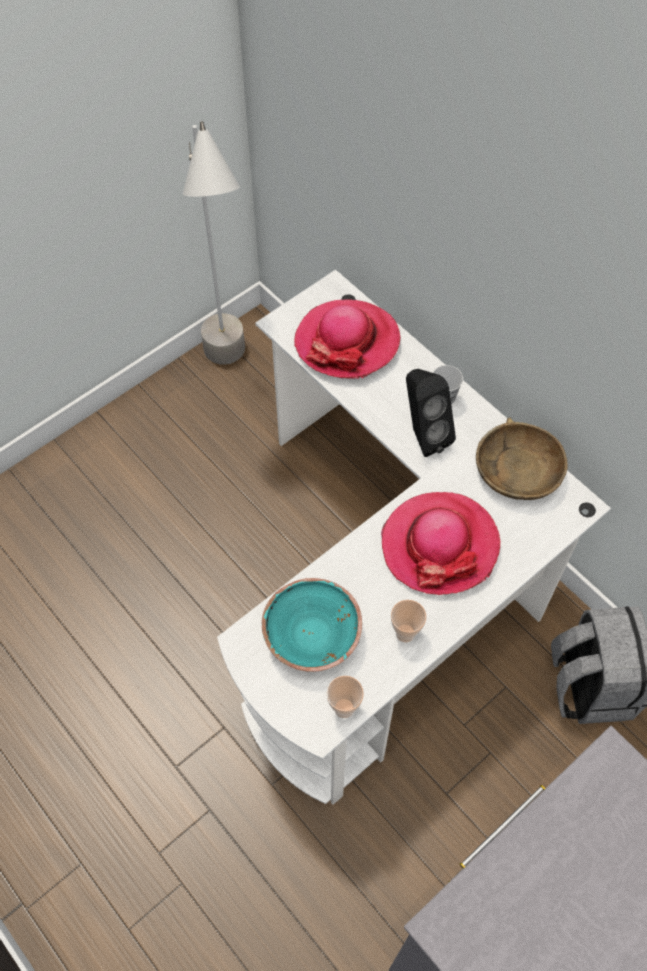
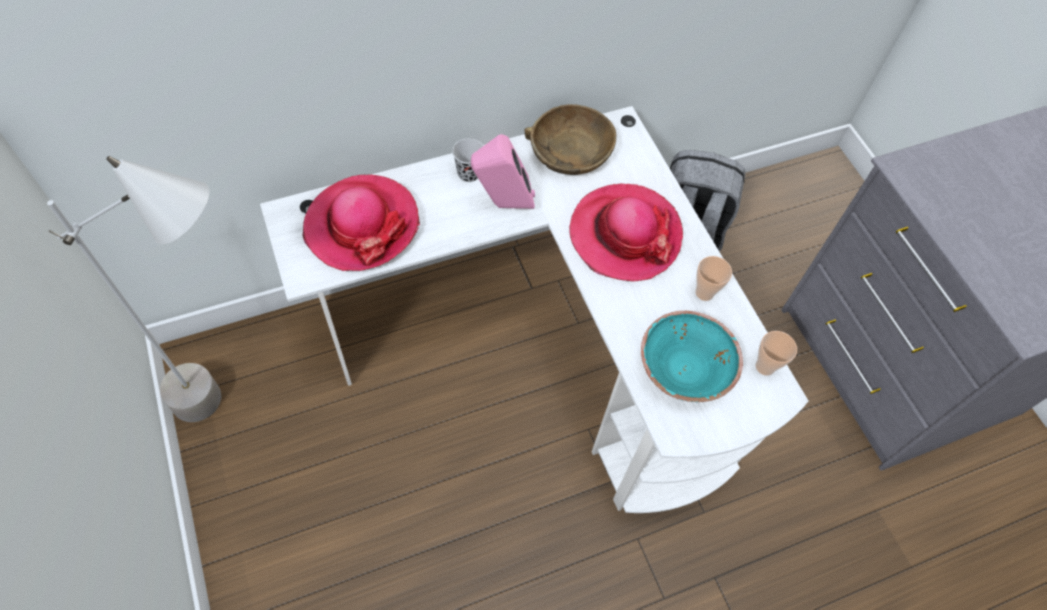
camera: 75 degrees left, 0 degrees up
black speaker [406,369,456,457] -> pink speaker [471,134,535,209]

